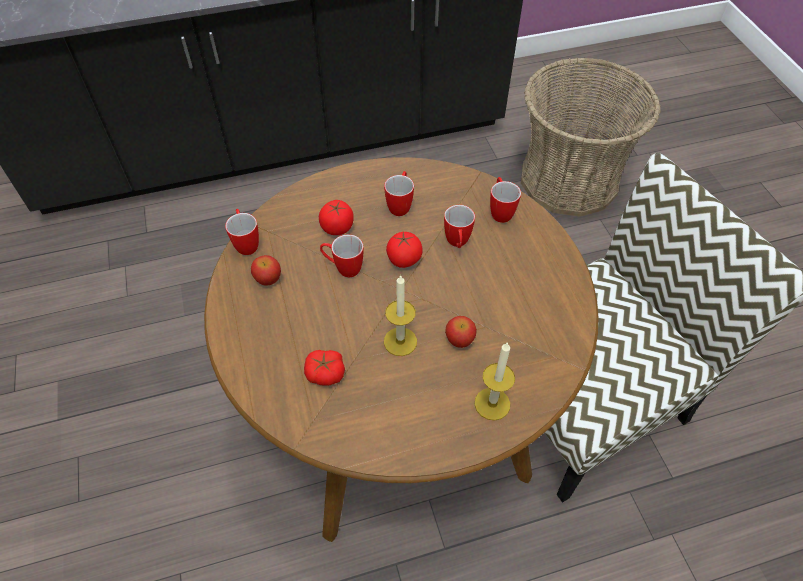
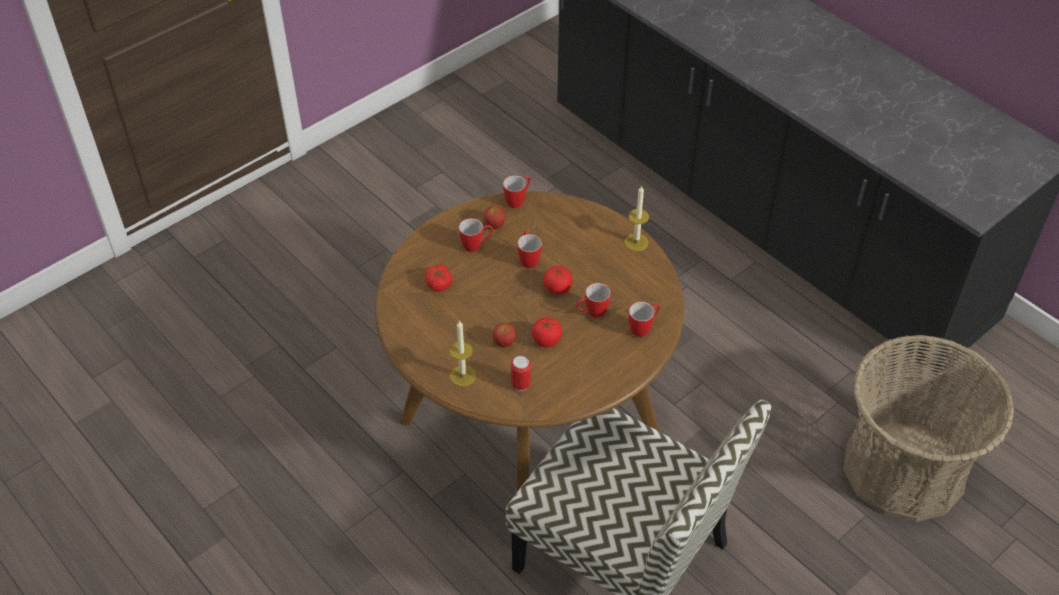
camera: 65 degrees right, 5 degrees down
tomato [319,200,354,235] -> tomato moved to [532,317,562,347]
mug [384,171,414,216] -> mug moved to [459,218,493,252]
candle [384,275,417,356] -> candle moved to [624,186,649,251]
none -> can [511,356,531,391]

